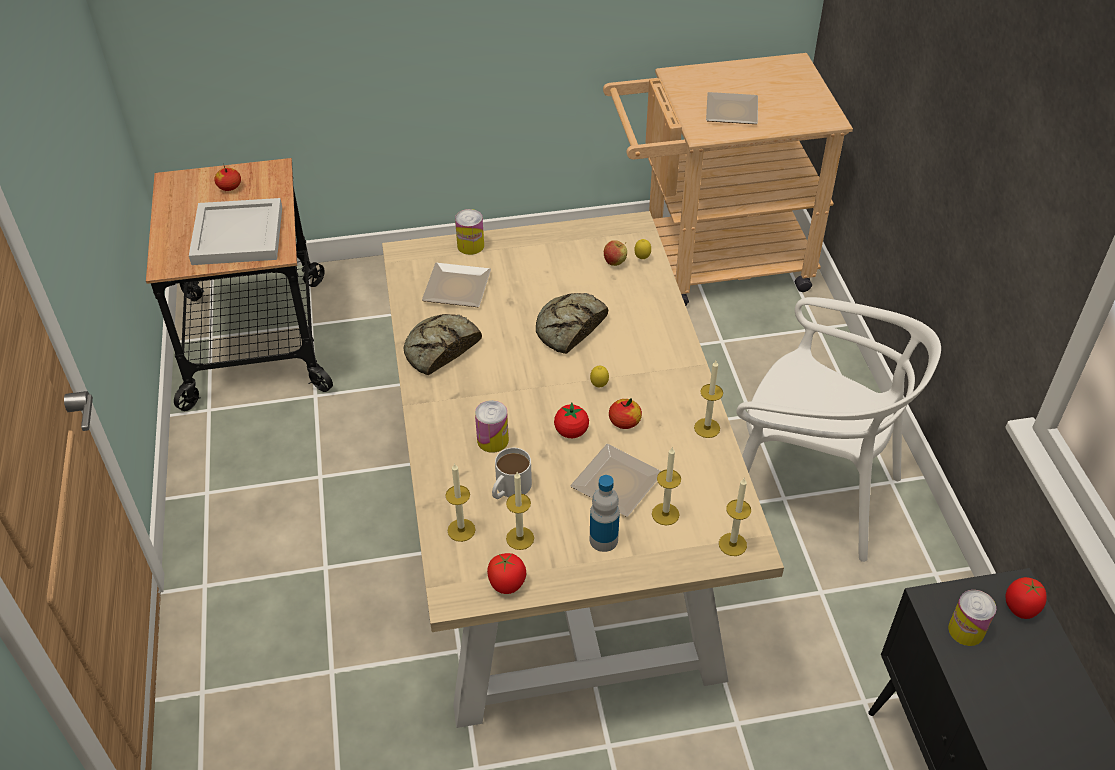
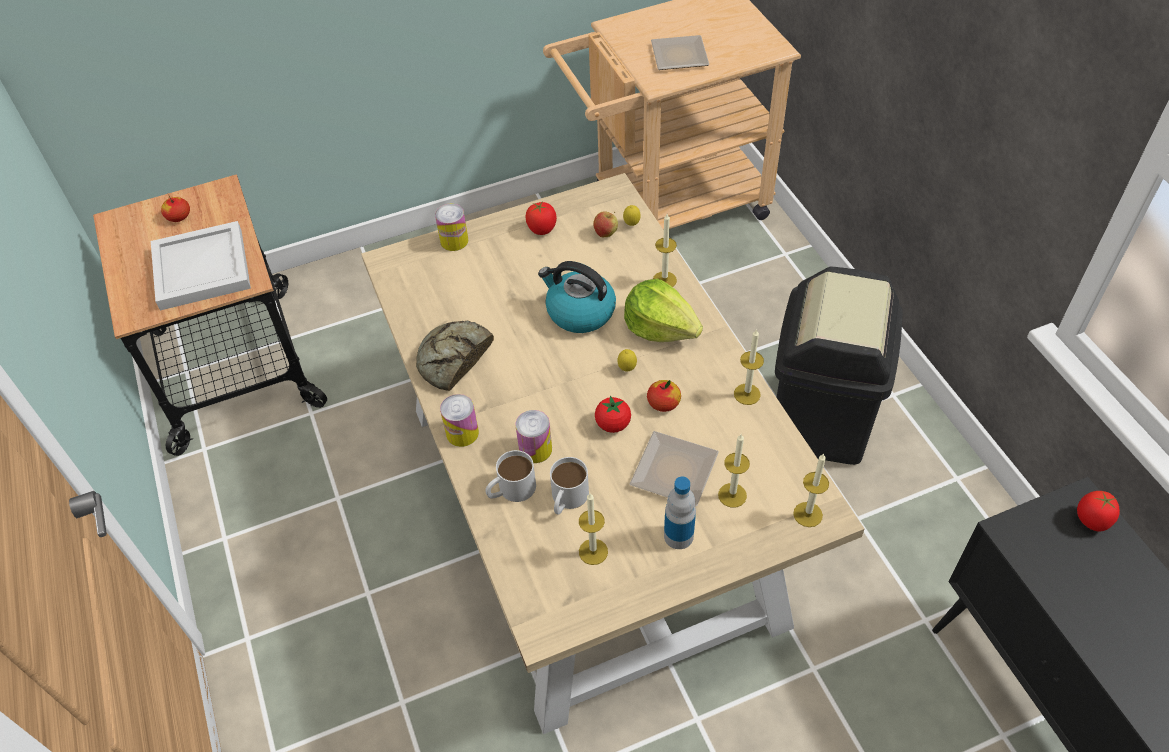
camera: 10 degrees left, 5 degrees up
plate [422,263,491,307] -> none
candle [445,463,476,542] -> candle moved to [653,214,677,287]
tomato [487,553,526,594] -> tomato moved to [525,202,557,235]
bread [536,293,608,354] -> kettle [538,261,616,333]
white chair [736,297,941,562] -> black trash can [775,267,903,465]
can [948,590,996,646] -> can moved to [440,394,479,447]
none -> white mug [485,450,536,502]
none -> lettuce [624,278,703,342]

